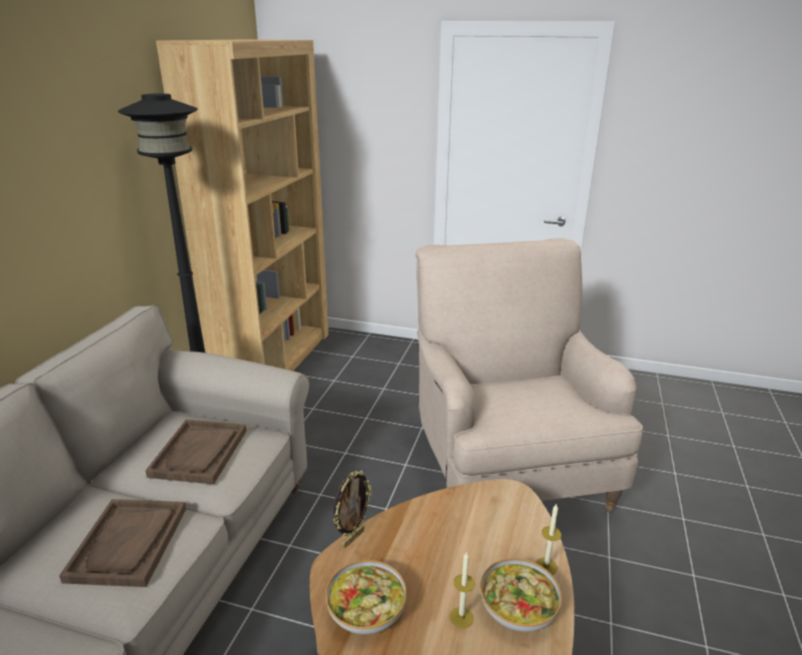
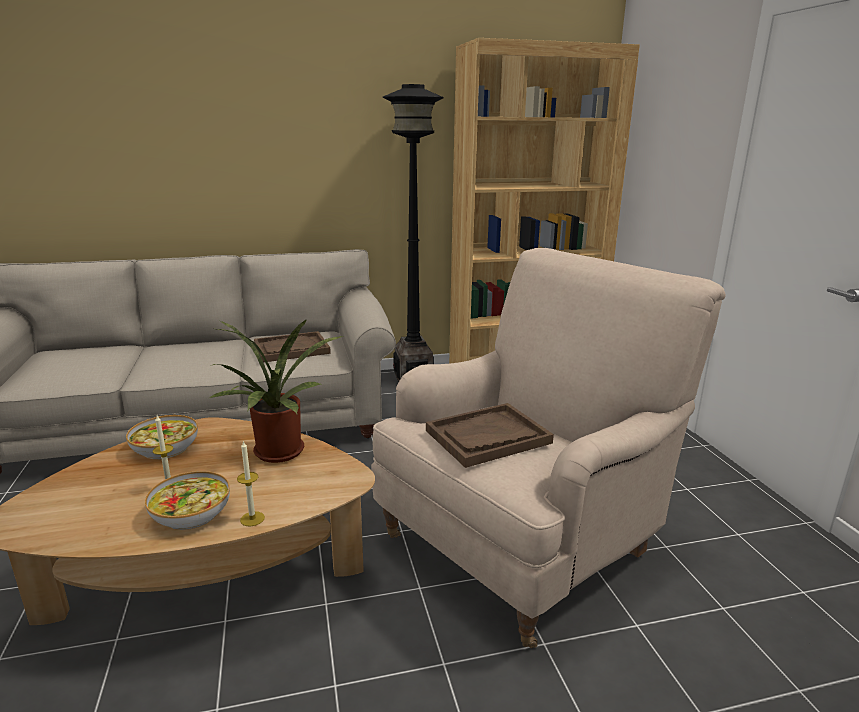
camera: 60 degrees right, 5 degrees down
brown tray [59,499,186,587] -> brown tray moved to [426,403,554,468]
picture frame [333,471,372,548] -> none
none -> potted plant [209,319,343,463]

